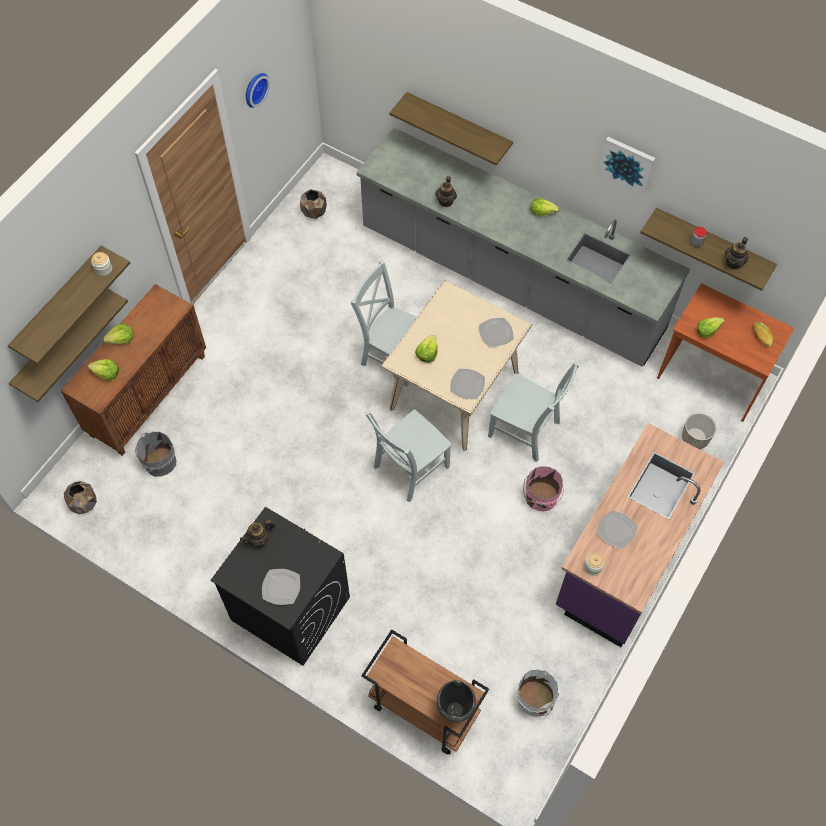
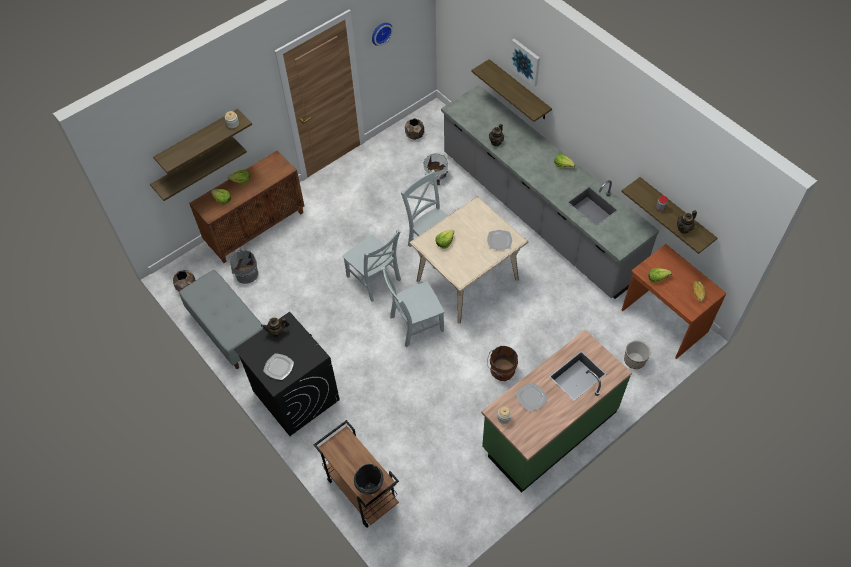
camera: 20 degrees right, 5 degrees down
plate [450,369,485,399] -> none
grey chair [488,362,580,462] -> grey chair moved to [342,229,401,302]
white bucket [517,670,560,717] -> white bucket moved to [423,153,450,185]
pink bucket [523,466,564,511] -> brown bucket [487,346,518,381]
purple counter [556,423,724,647] -> green counter [481,330,632,493]
picture [599,137,655,195] -> picture moved to [510,39,540,87]
none -> grey bench [179,270,263,369]

